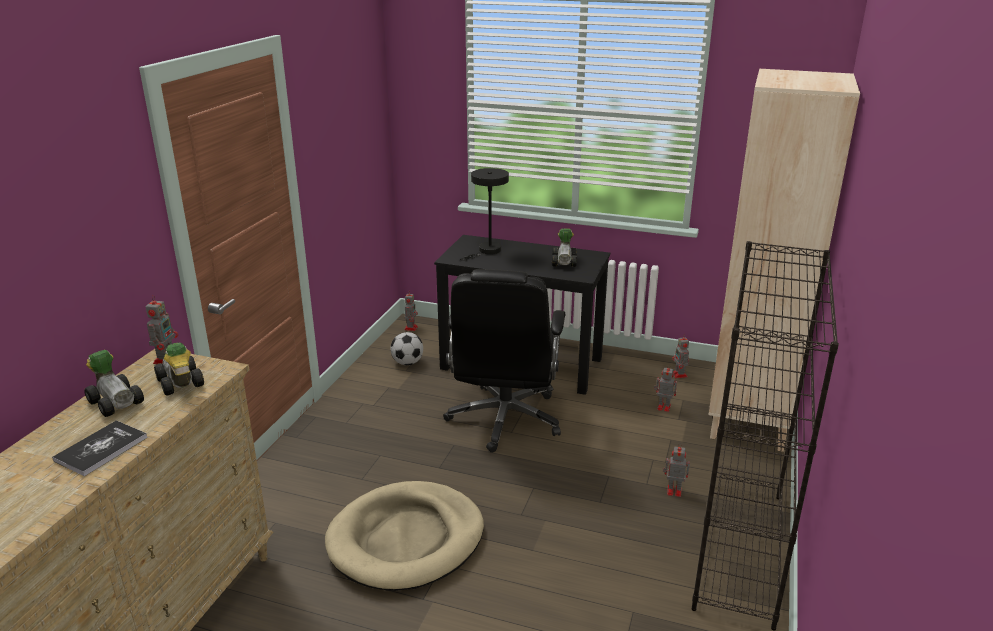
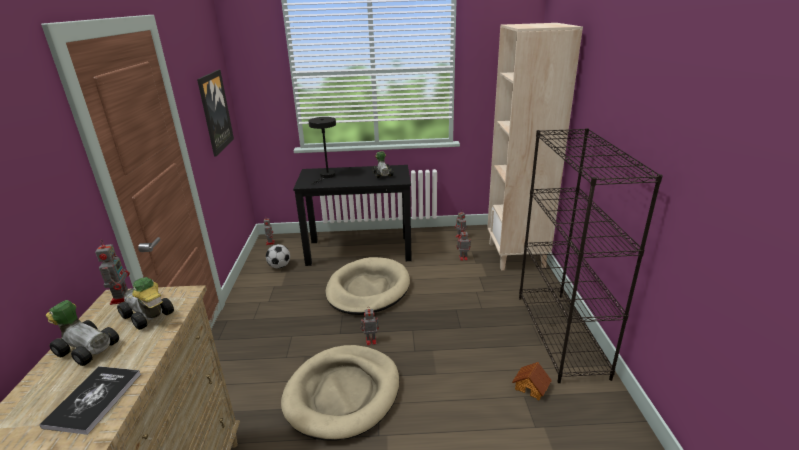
camera: 20 degrees left, 0 degrees up
black office chair [443,269,566,453] -> beige dog bed [325,257,410,315]
toy robot [663,443,690,497] -> toy robot moved to [360,308,379,345]
none -> picture [197,70,234,156]
none -> toy house [512,362,552,400]

